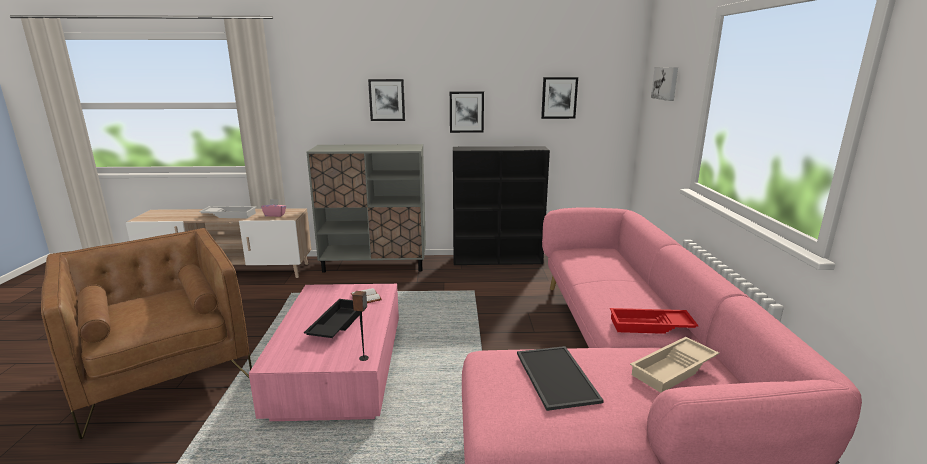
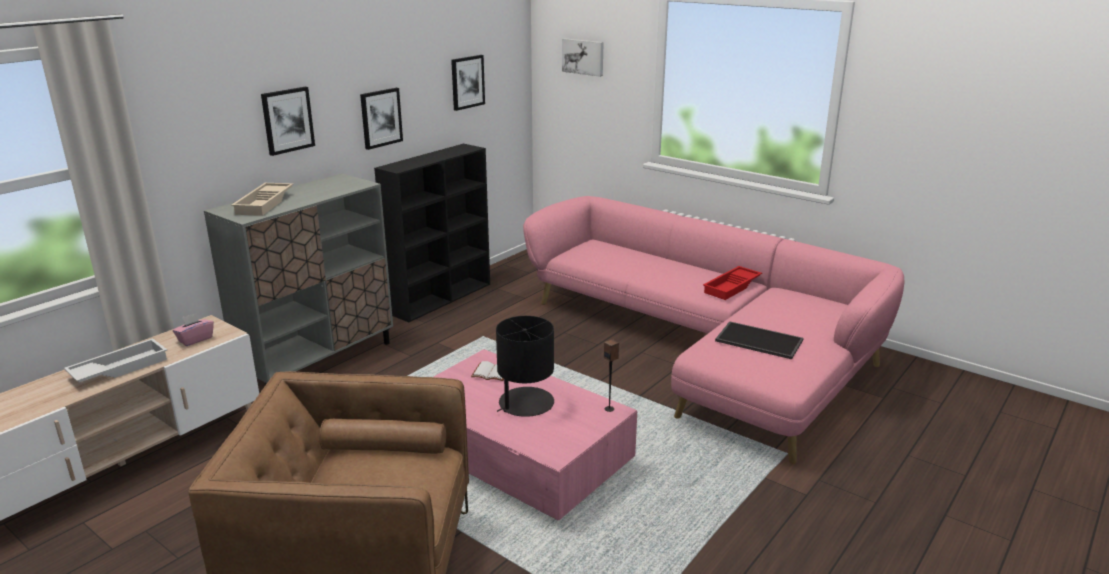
camera: 50 degrees left, 5 degrees up
black tray [304,299,363,338] -> black table lamp [496,316,554,417]
beige tray [630,337,719,393] -> beige tray moved to [231,183,293,216]

